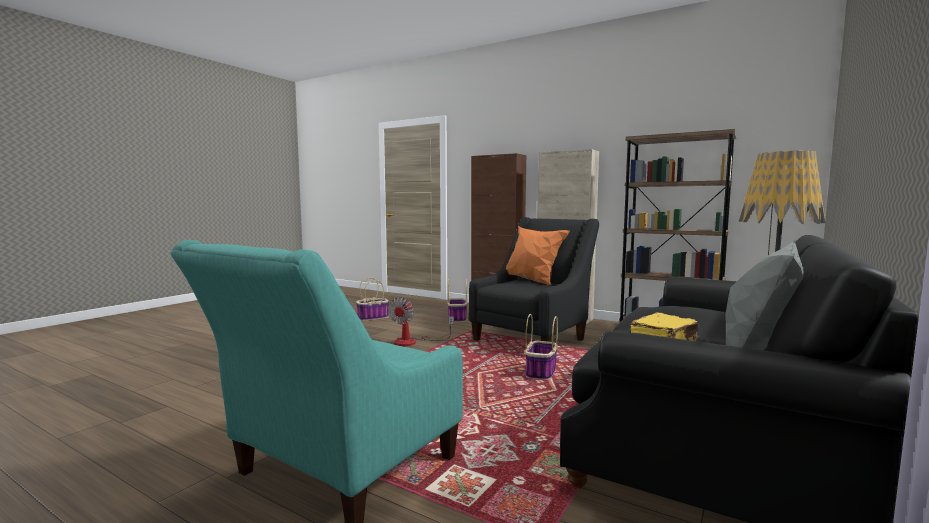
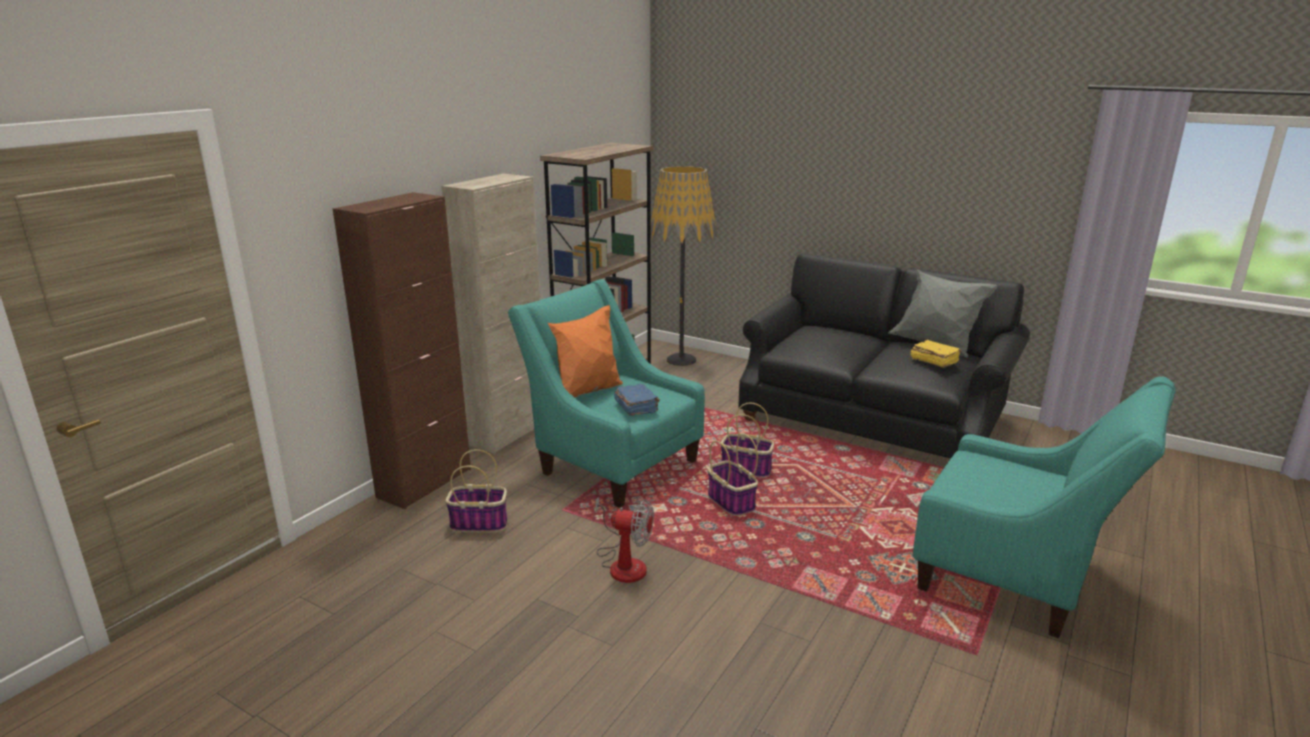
camera: 90 degrees left, 15 degrees up
basket [356,277,389,321] -> basket moved to [708,434,758,516]
black armchair [469,217,599,342] -> turquoise armchair [508,279,705,508]
none -> blue book [614,384,660,416]

